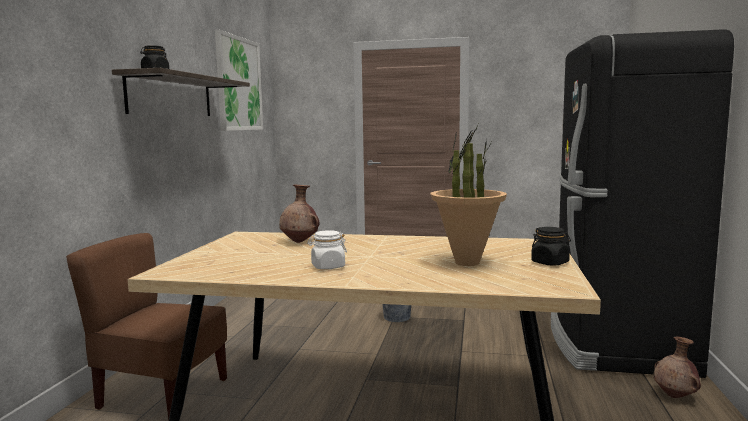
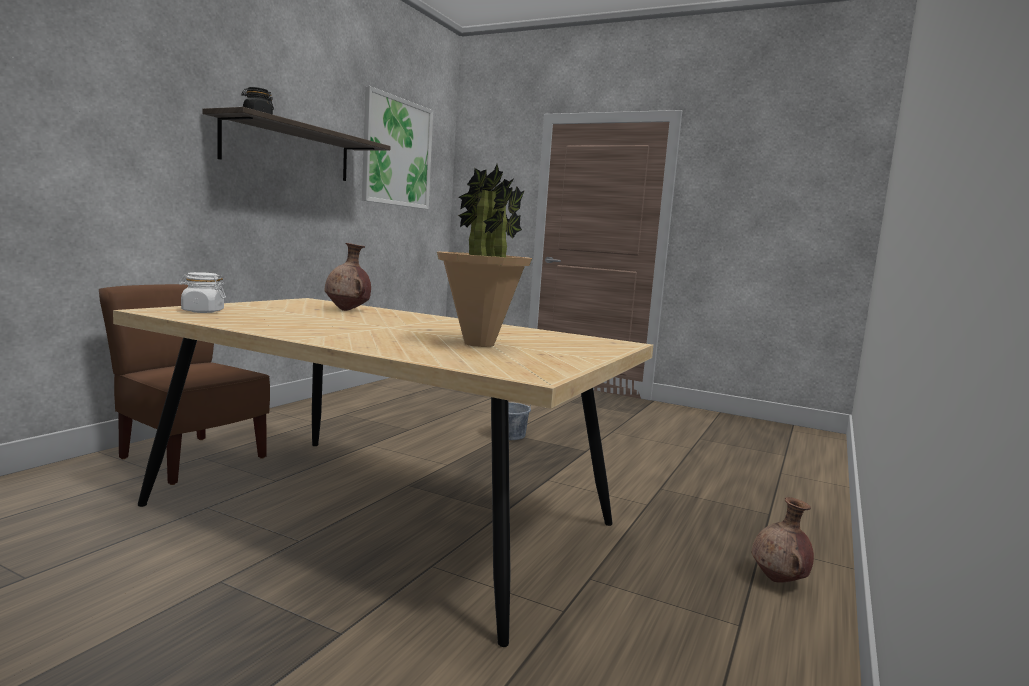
camera: 15 degrees right, 0 degrees up
white jar [307,230,347,269] -> white jar moved to [179,272,226,313]
black jar [531,227,571,265] -> none
black fridge [551,29,734,378] -> none

